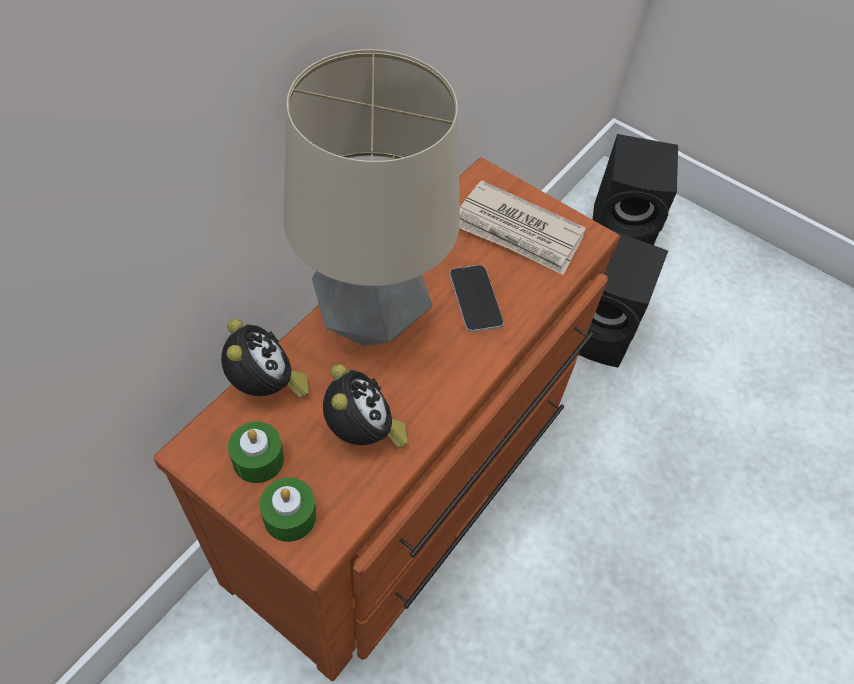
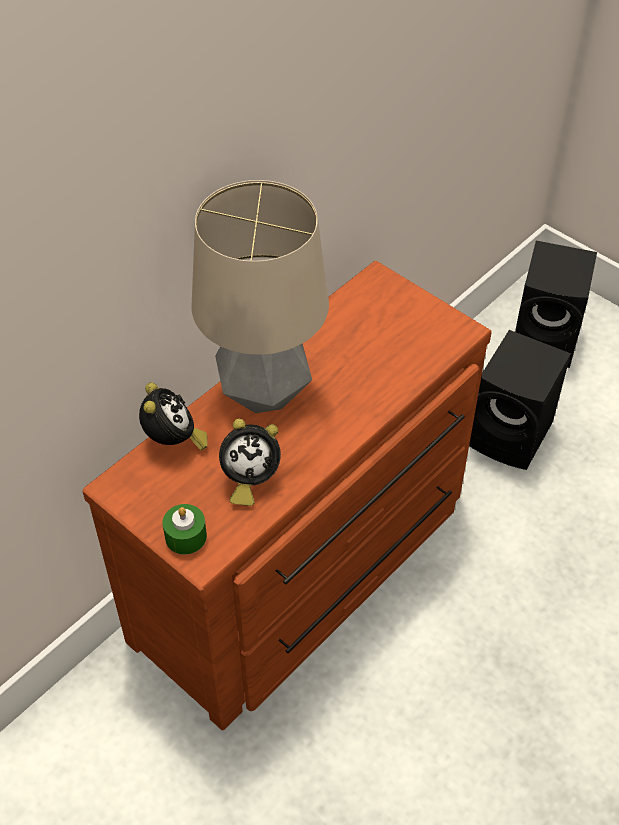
camera: 10 degrees right, 5 degrees down
green candle [228,422,284,483] -> none
alarm clock [323,364,408,448] -> alarm clock turned 90 degrees clockwise [219,419,281,506]
phone [449,265,504,332] -> none
newspaper [460,180,586,275] -> none

